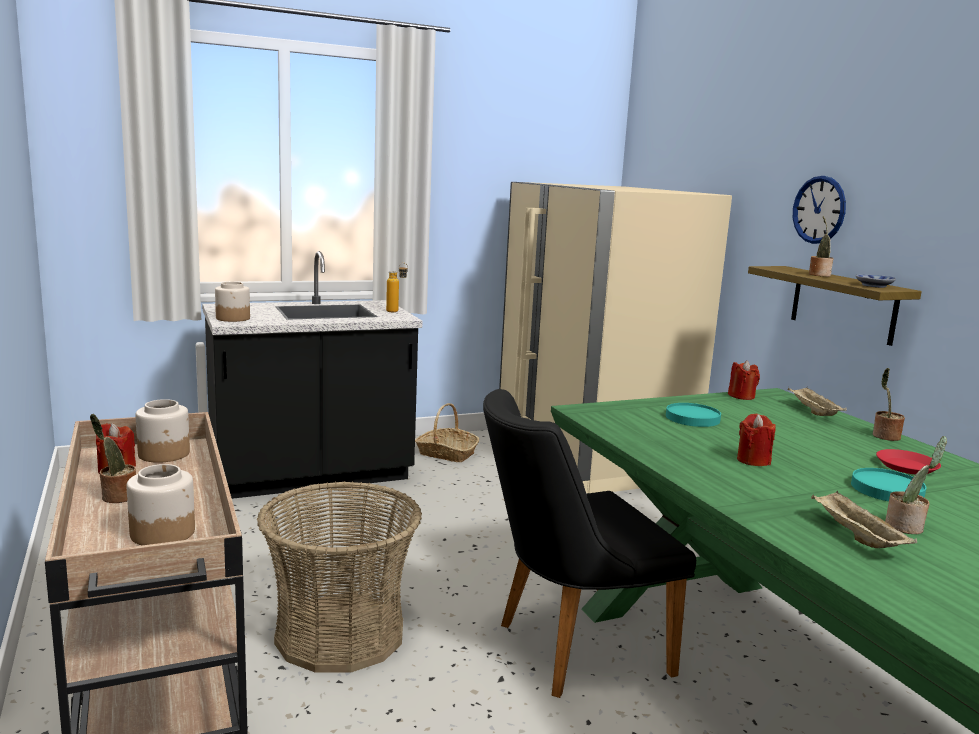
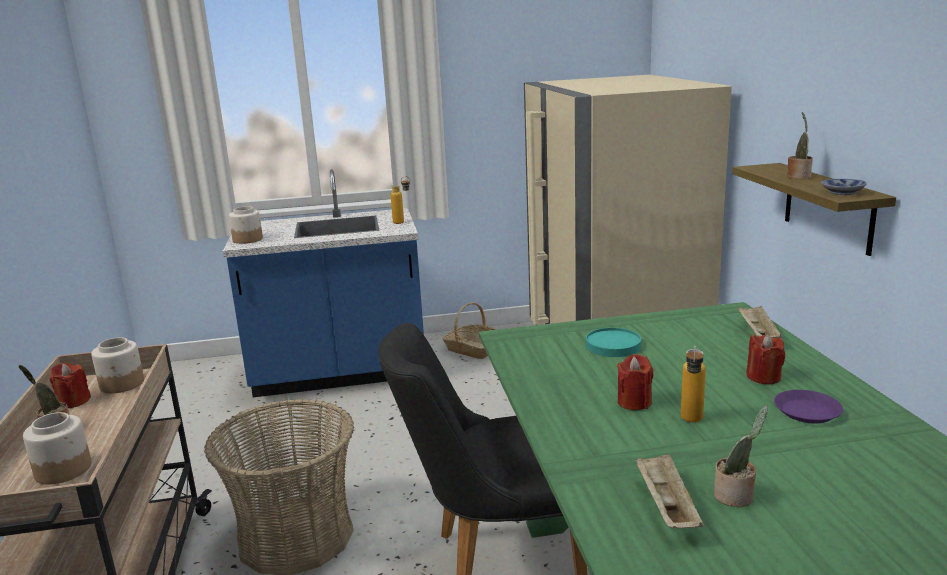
camera: 15 degrees right, 5 degrees up
black counter [202,251,423,499] -> blue counter [223,169,424,397]
red candle [728,360,760,400] -> red candle moved to [746,334,785,384]
wall clock [793,176,846,244] -> none
turquoise plate [851,468,927,501] -> none
potted plant [873,368,905,441] -> none
red plate [876,449,941,475] -> purple plate [774,390,843,423]
none -> bottle [681,345,706,422]

